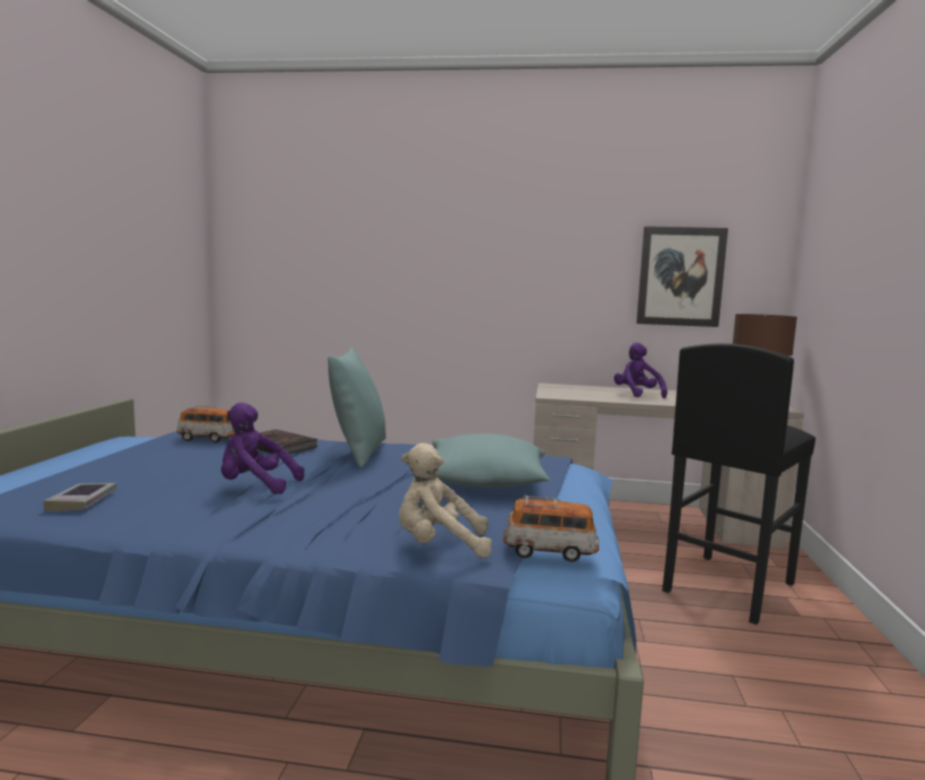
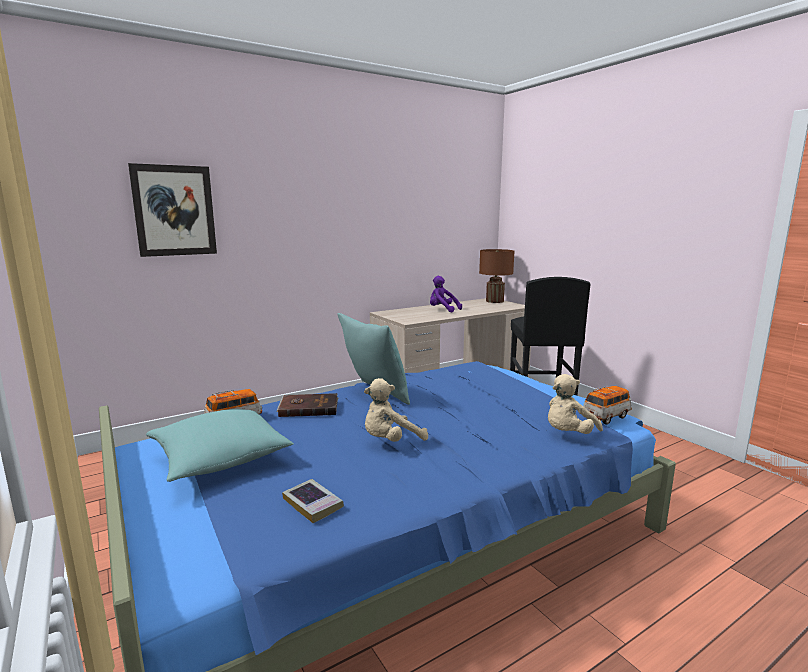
camera: 40 degrees left, 5 degrees up
purple plush toy [221,402,304,494] -> beige plush toy [364,378,428,442]
turquoise pillow [432,434,550,488] -> turquoise pillow moved to [146,409,294,482]
picture [636,226,728,327] -> picture moved to [128,163,217,257]

